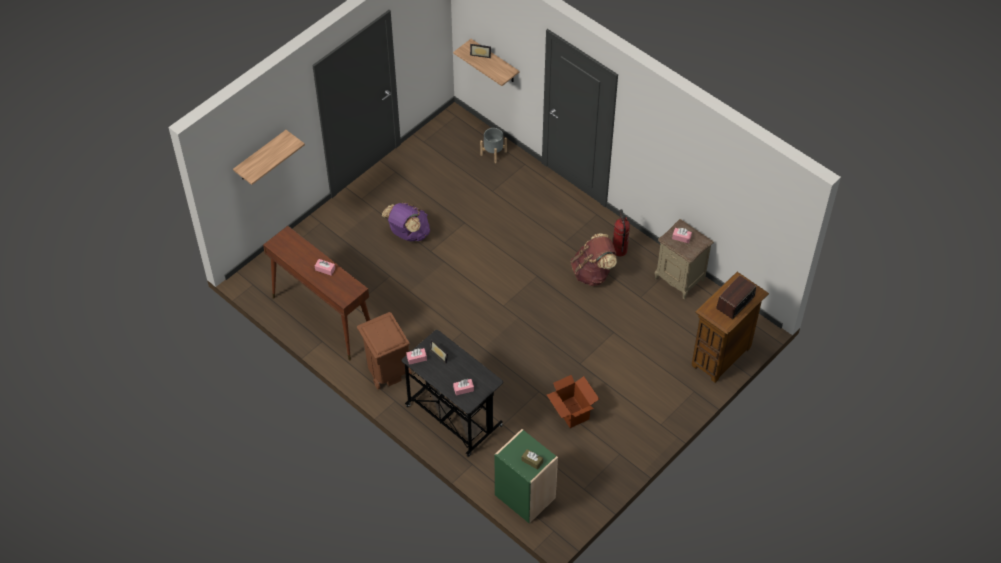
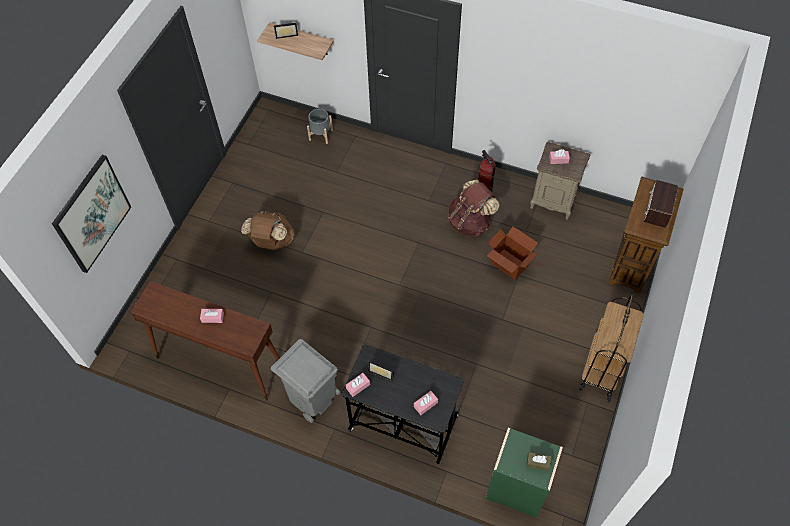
camera: 20 degrees left, 5 degrees up
shelf [233,130,305,185] -> picture [52,155,131,273]
brown trash can [357,312,412,390] -> grey trash can [271,339,340,423]
purple backpack [382,203,430,242] -> brown backpack [241,211,295,250]
cardboard box [547,375,599,428] -> cardboard box moved to [487,227,538,280]
none -> brown cart [579,294,644,403]

